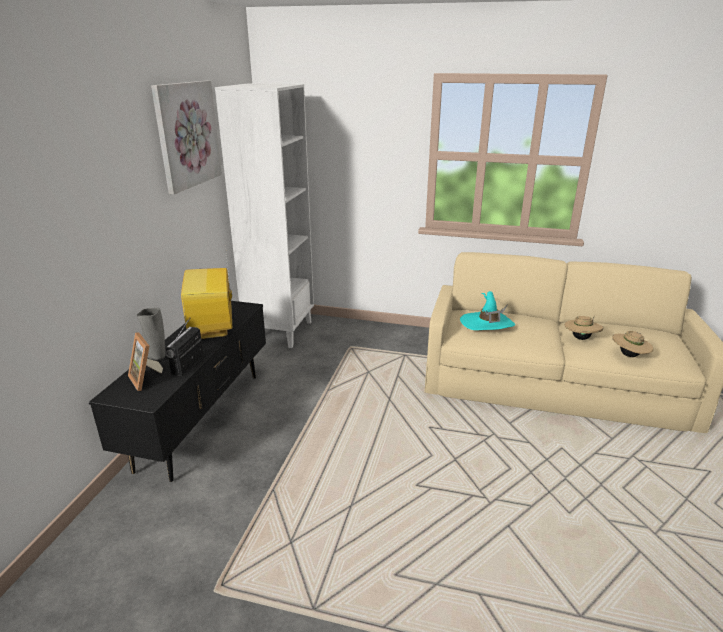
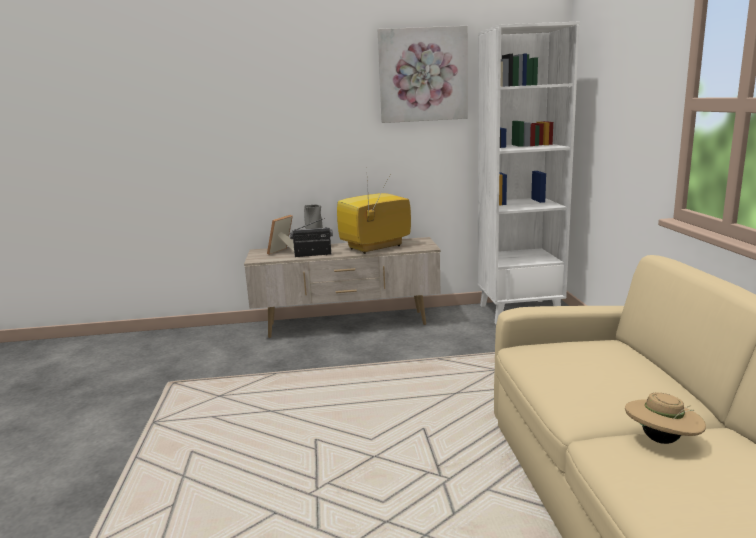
camera: 70 degrees right, 10 degrees down
black tv stand [89,301,266,482] -> beige tv stand [244,237,441,338]
turquoise hat [460,291,515,330] -> none
beige hat [612,331,654,357] -> none

